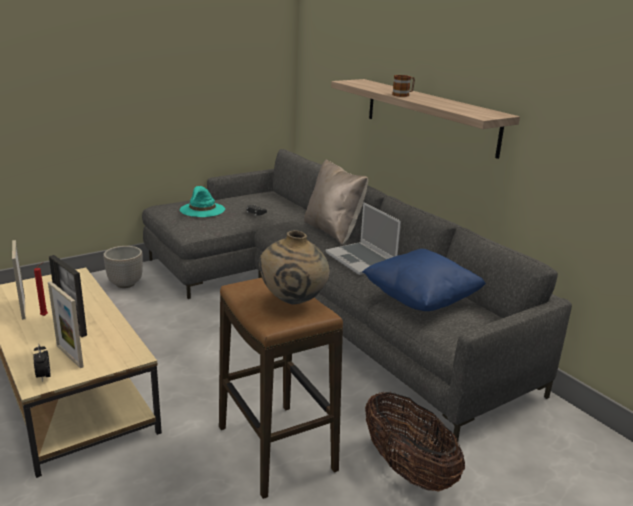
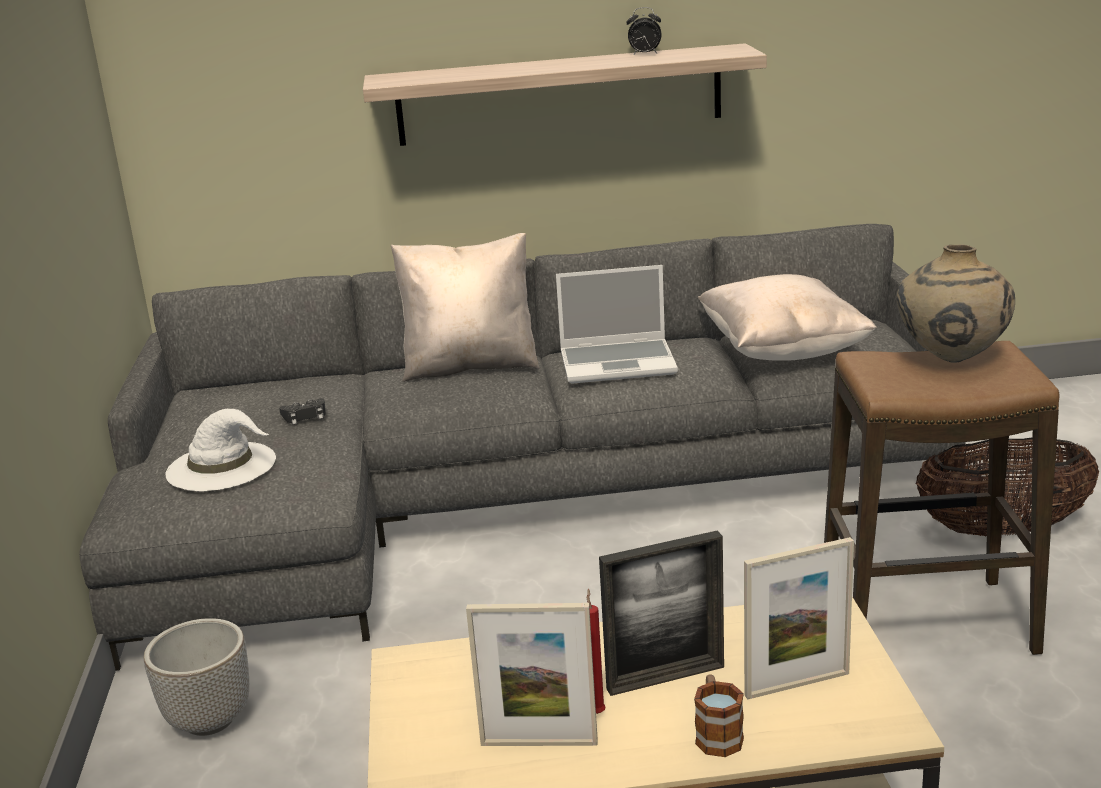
camera: 60 degrees left, 0 degrees up
alarm clock [33,344,51,382] -> alarm clock moved to [626,7,661,54]
turquoise hat [180,186,225,217] -> white hat [165,409,276,491]
blue pillow [362,249,486,311] -> beige pillow [698,274,877,361]
mug [392,75,415,97] -> mug moved to [694,675,744,757]

